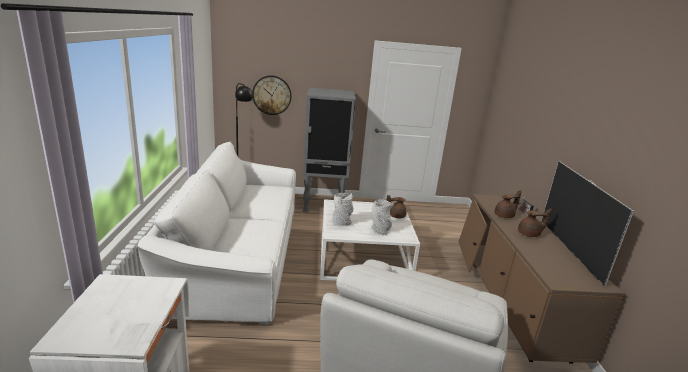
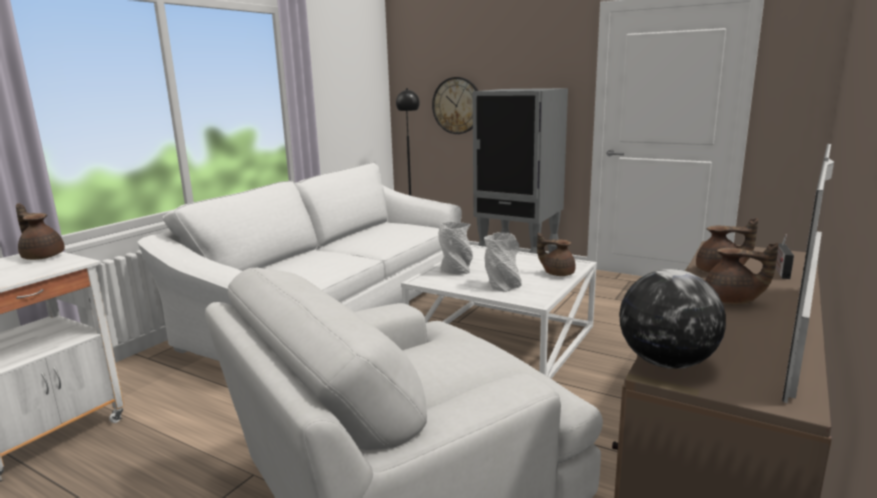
camera: 35 degrees right, 5 degrees down
none -> brown teapot [16,203,65,260]
none -> globe [620,269,726,369]

